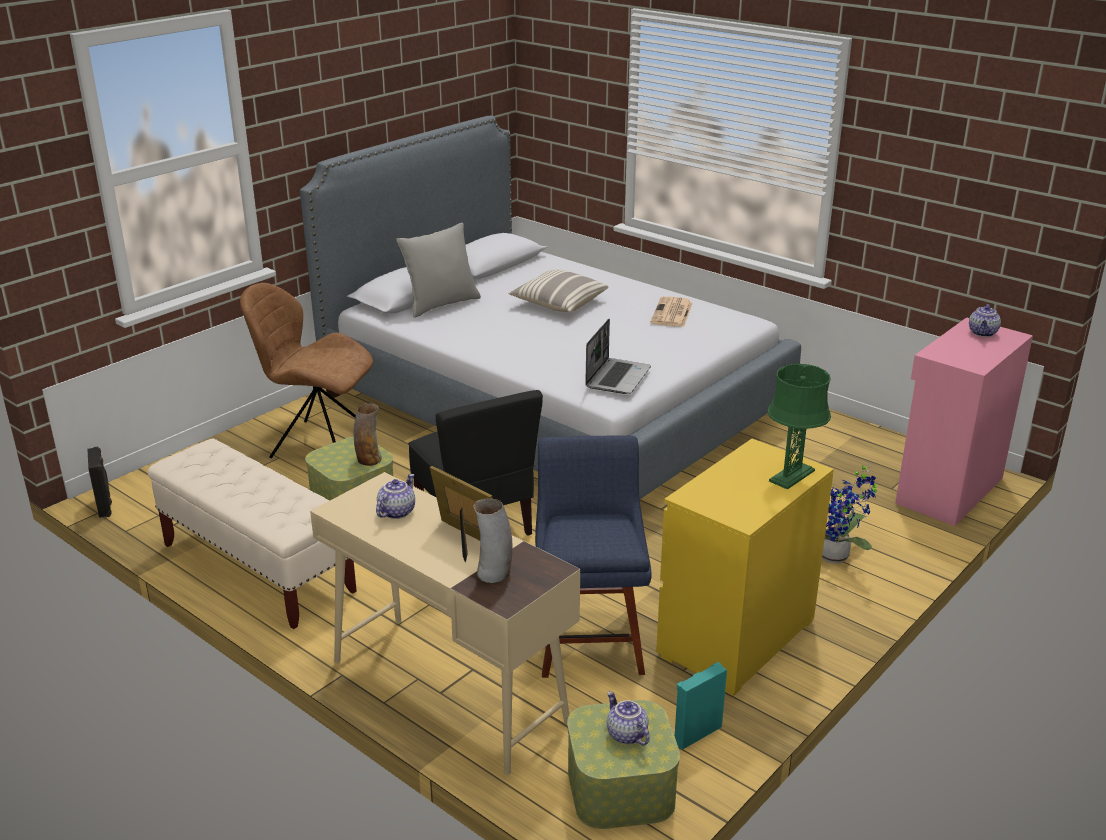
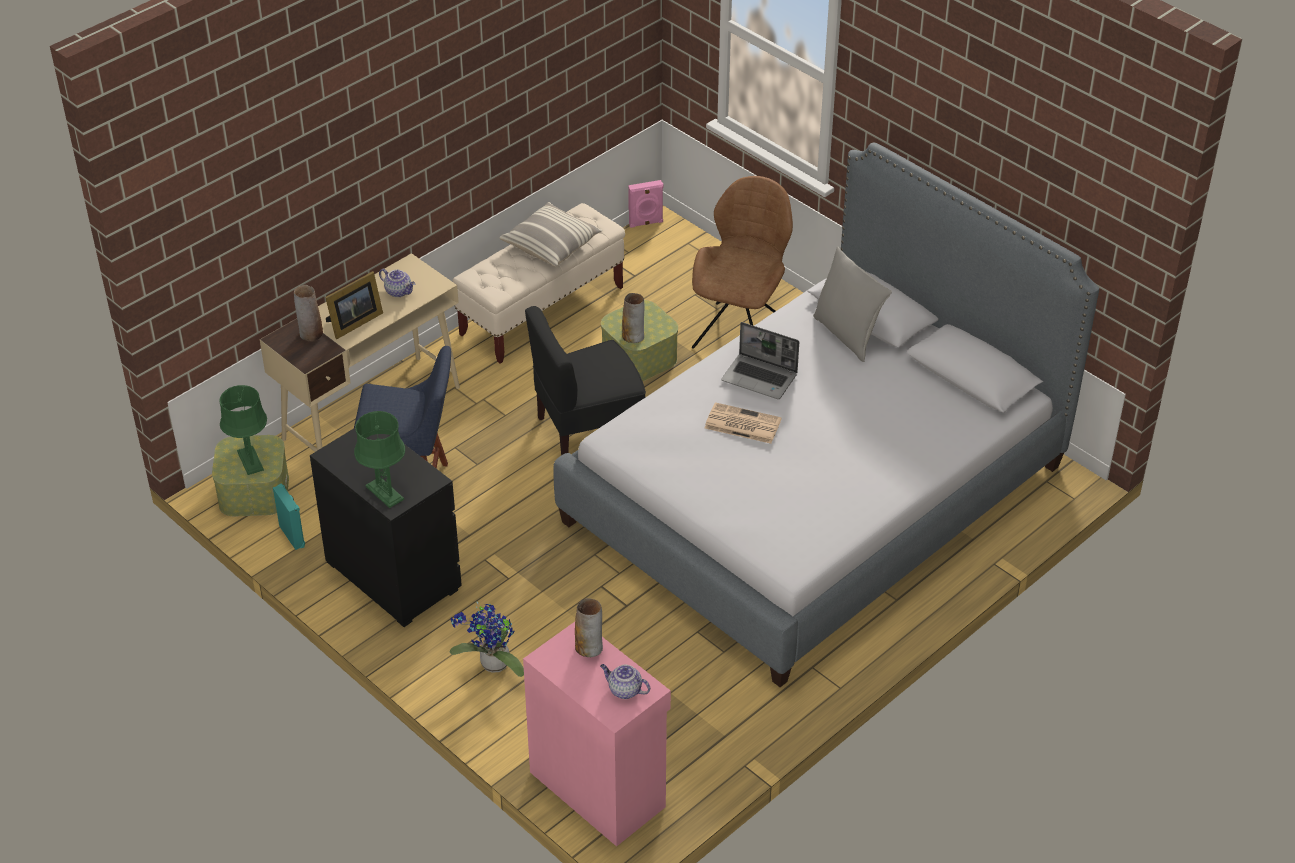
camera: 95 degrees right, 15 degrees up
black speaker [88,446,112,518] -> pink speaker [628,180,663,228]
pillow [508,269,608,312] -> pillow moved to [499,202,603,267]
laptop [585,319,651,394] -> laptop moved to [721,322,799,399]
teapot [607,691,650,745] -> green table lamp [219,385,267,475]
newspaper [651,296,693,327] -> newspaper moved to [705,402,782,444]
yellow dresser [656,439,834,696] -> black dresser [310,428,462,627]
none -> vase [575,598,603,657]

